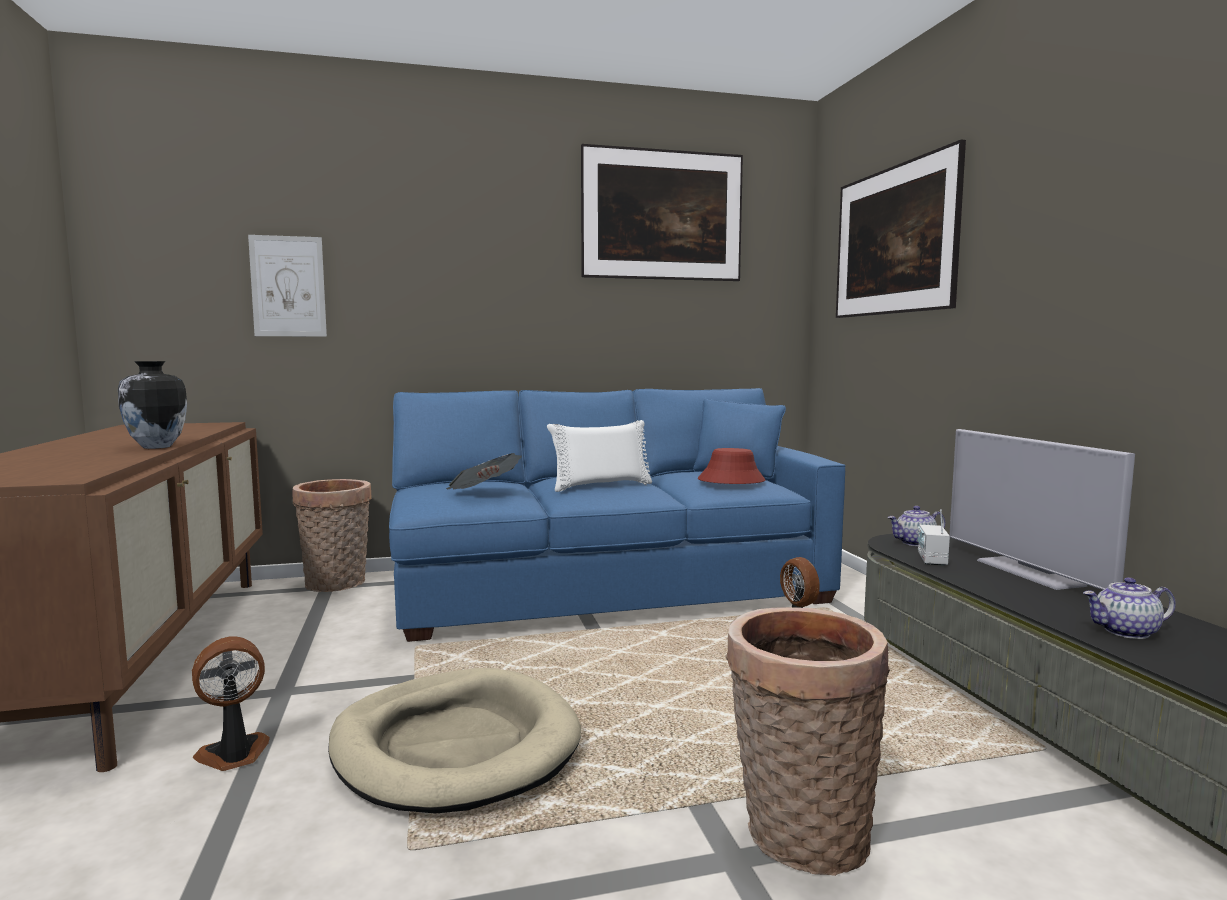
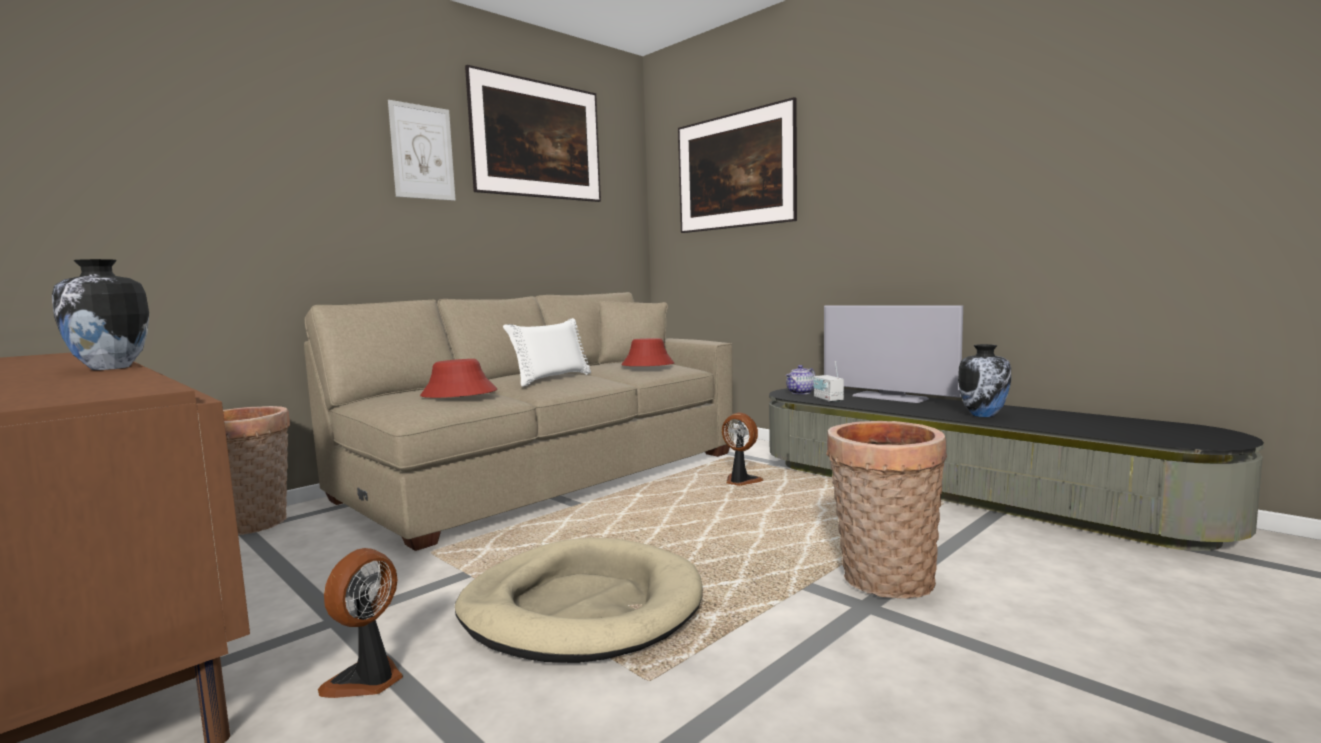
camera: 30 degrees left, 0 degrees up
picture [248,235,327,337] -> picture moved to [388,100,455,201]
blue sofa [389,388,846,642] -> beige sofa [304,292,734,551]
newspaper [446,453,522,489] -> red hat [420,359,497,398]
teapot [1083,577,1176,639] -> vase [958,344,1011,417]

